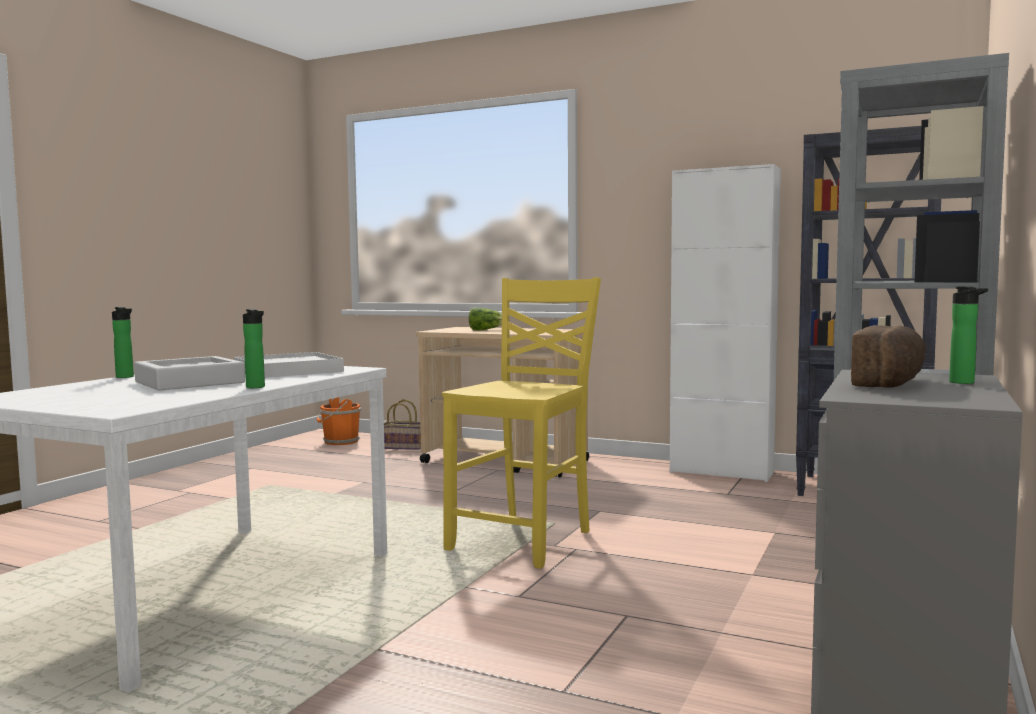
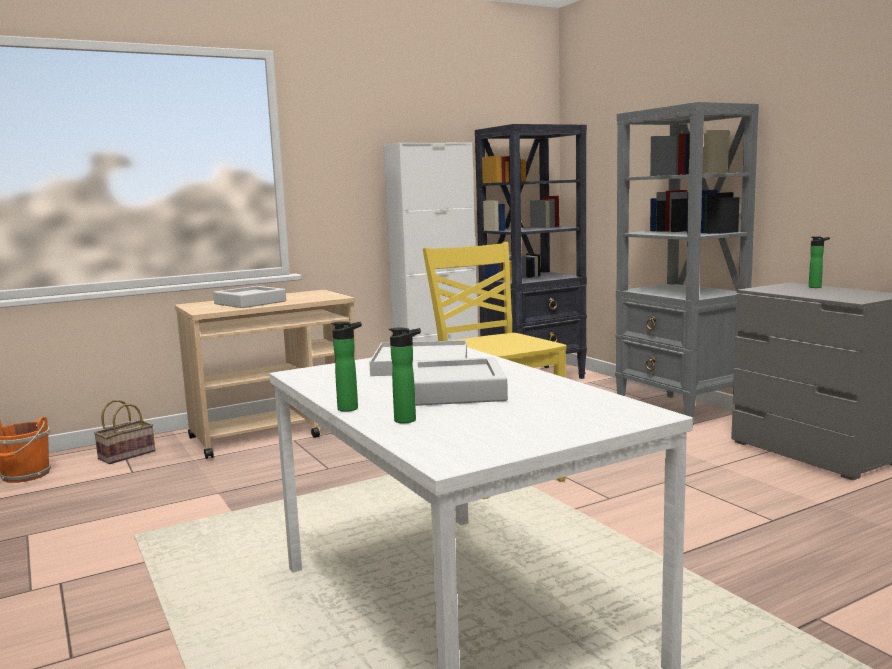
camera: 55 degrees left, 5 degrees up
bottle [243,309,265,388] -> bottle moved to [389,328,421,423]
lettuce [469,308,502,330] -> grey tray [213,286,286,308]
bread [851,325,927,387] -> none

